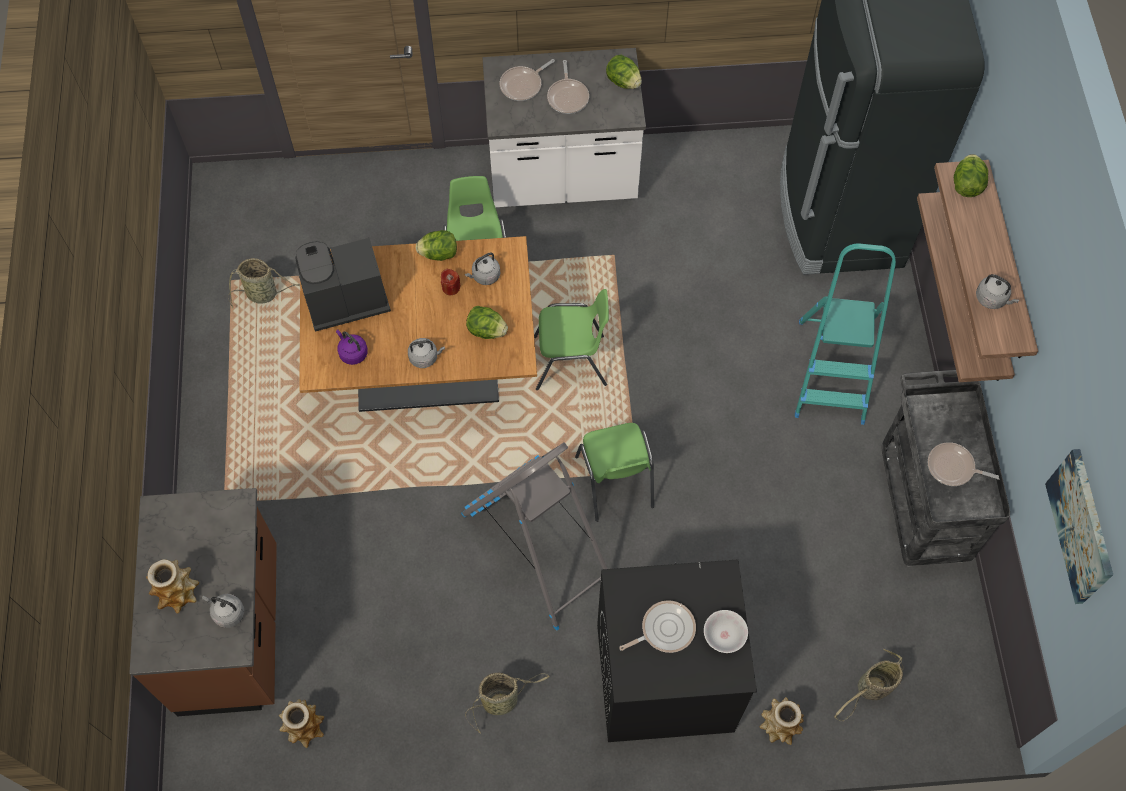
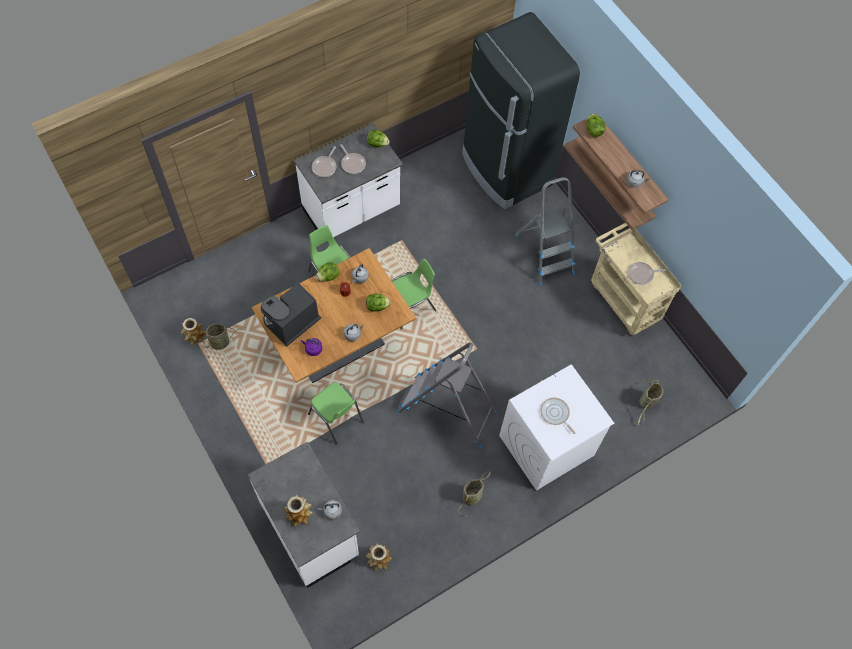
camera: 30 degrees left, 0 degrees up
brown counter [129,488,277,716] -> white counter [248,442,360,588]
green chair [575,423,654,522] -> green chair moved to [308,382,364,445]
black washing machine [597,559,757,742] -> white washing machine [499,364,614,491]
frying pan [619,600,696,653] -> frying pan turned 75 degrees counterclockwise [540,398,576,434]
white bowl [704,610,748,653] -> none
vase [760,697,804,745] -> vase moved to [181,318,206,345]
turquoise step ladder [795,243,896,425] -> grey step ladder [515,177,575,285]
black cart [881,370,1010,567] -> beige cart [591,222,681,336]
picture [1045,449,1113,604] -> none

